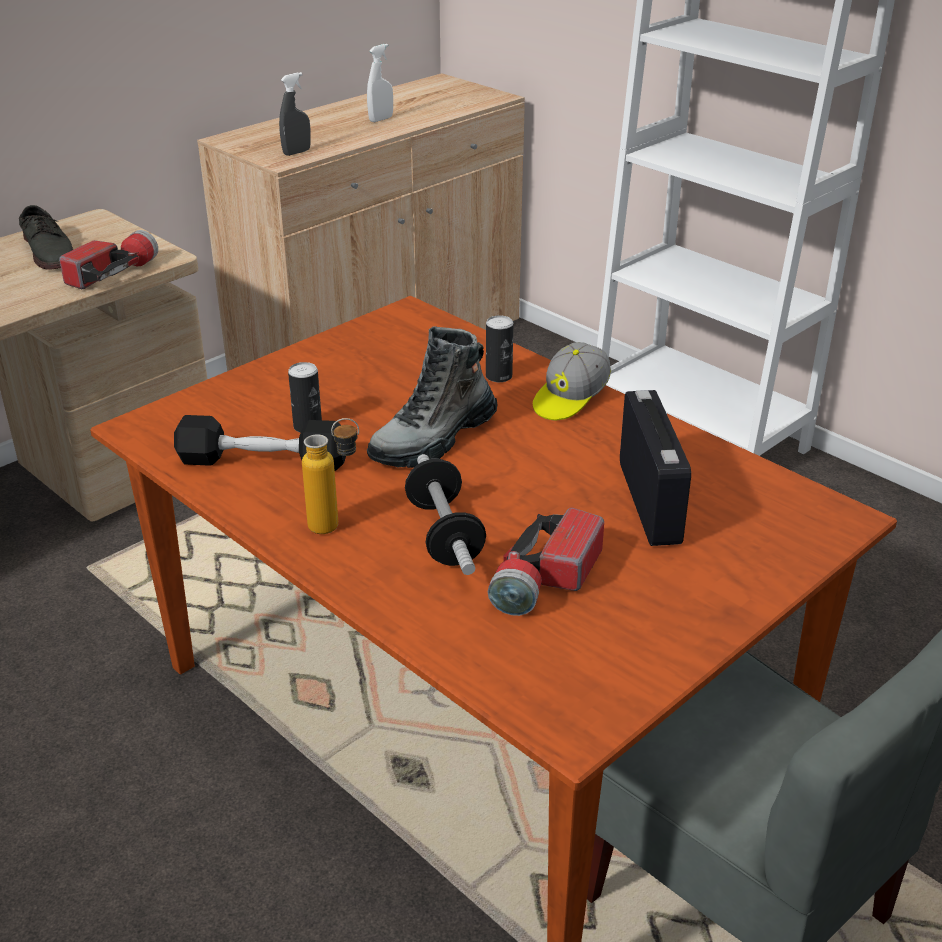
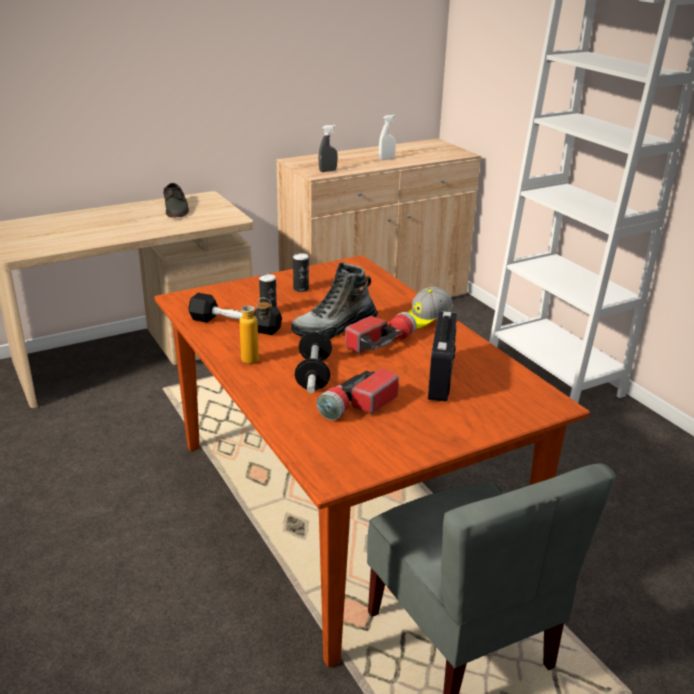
camera: 15 degrees right, 5 degrees down
flashlight [59,230,158,289] -> flashlight moved to [345,312,417,354]
can [486,315,513,382] -> can moved to [293,253,309,292]

